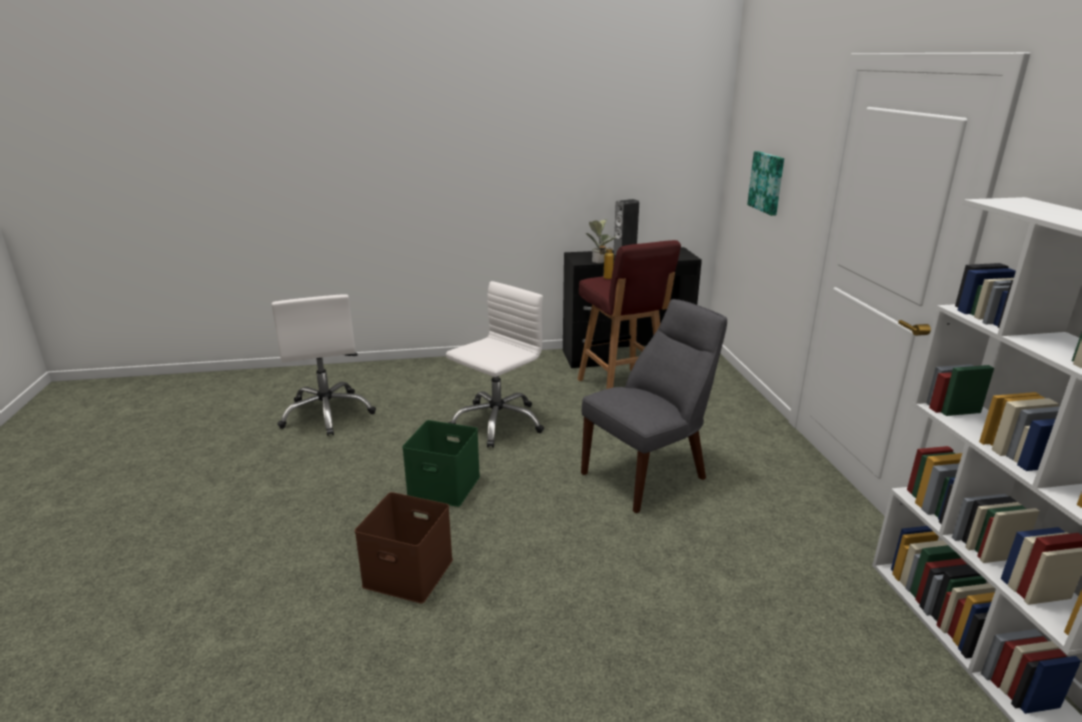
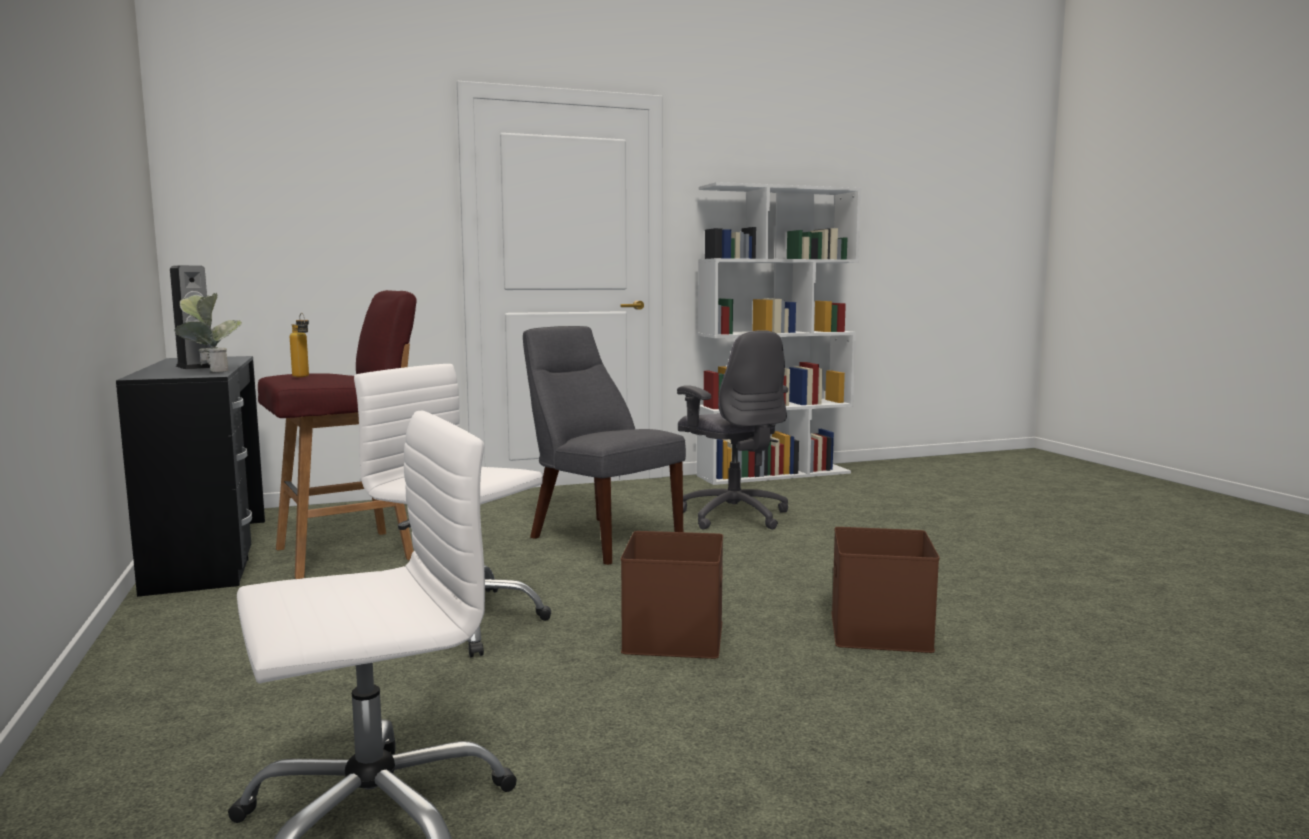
camera: 100 degrees left, 15 degrees down
green storage box [402,420,480,507] -> brown storage box [621,531,723,659]
picture [747,151,784,216] -> none
none -> grey office chair [677,330,788,530]

